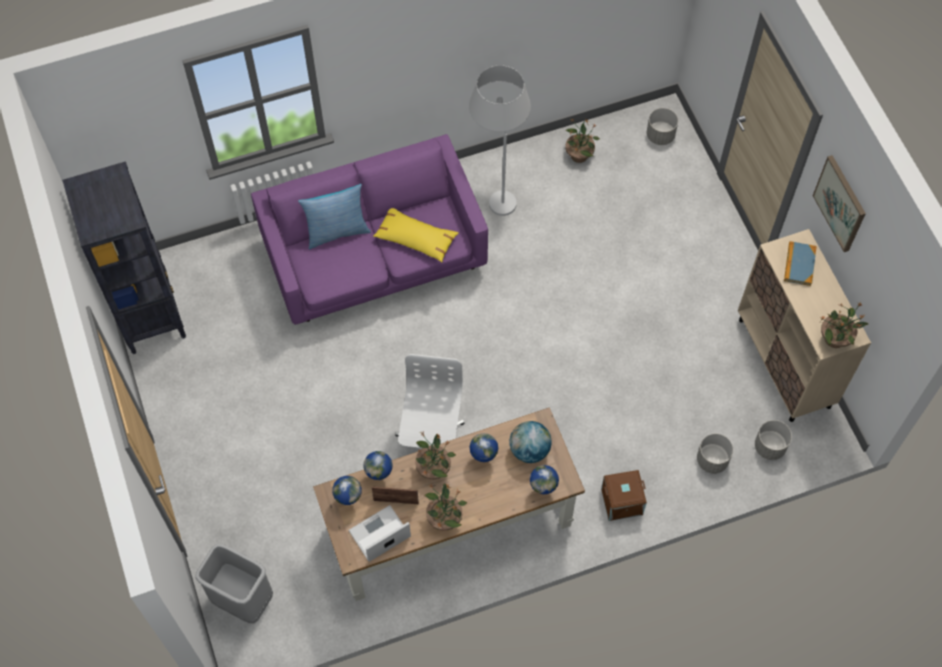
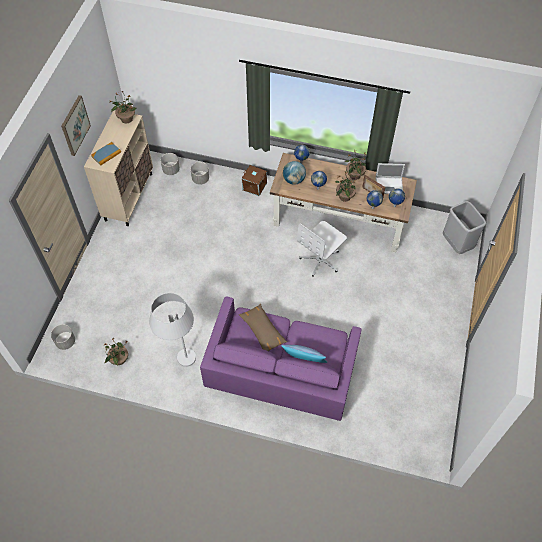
camera: 145 degrees left, 5 degrees down
black bookcase [62,161,186,354] -> none
yellow pillow [373,208,459,262] -> brown pillow [239,304,287,351]

